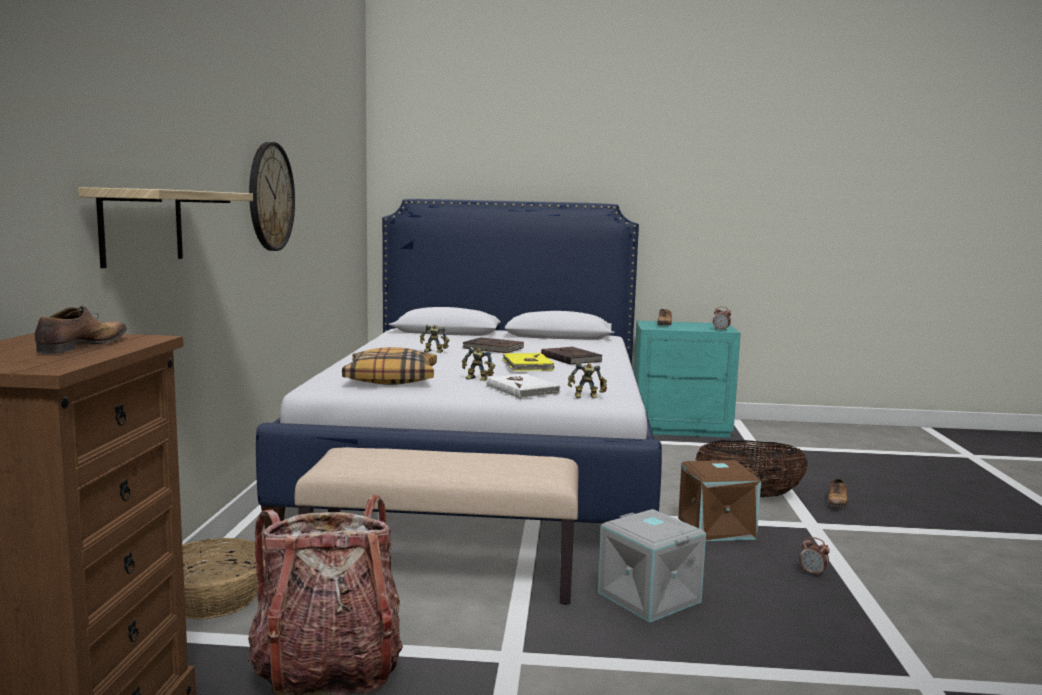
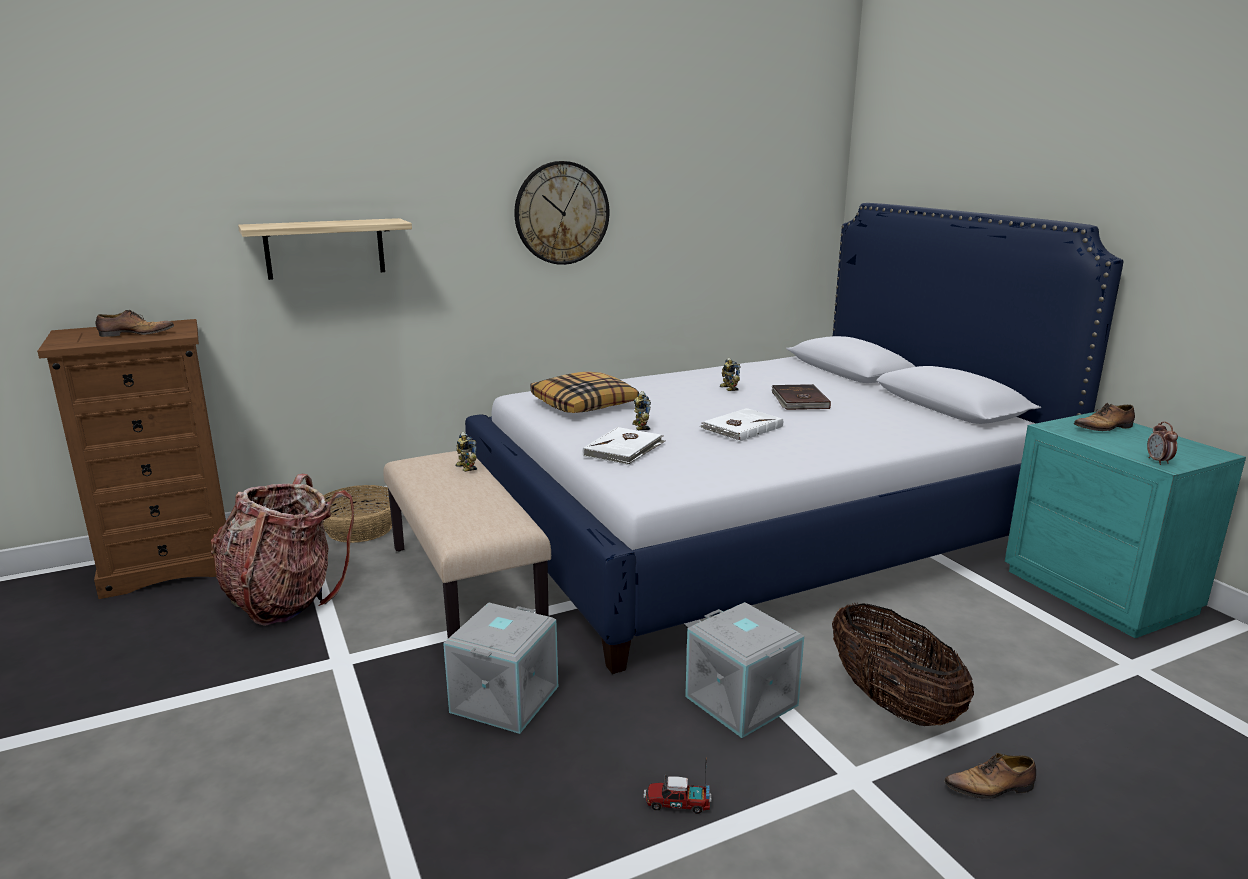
camera: 60 degrees right, 10 degrees up
yellow book [503,353,554,371] -> white book [700,408,783,442]
brown book [541,347,603,365] -> none
toy robot [568,363,607,398] -> toy robot moved to [455,432,477,472]
brown storage box [678,460,761,541] -> grey storage box [685,602,804,738]
alarm clock [799,537,830,577] -> toy truck [643,764,712,814]

